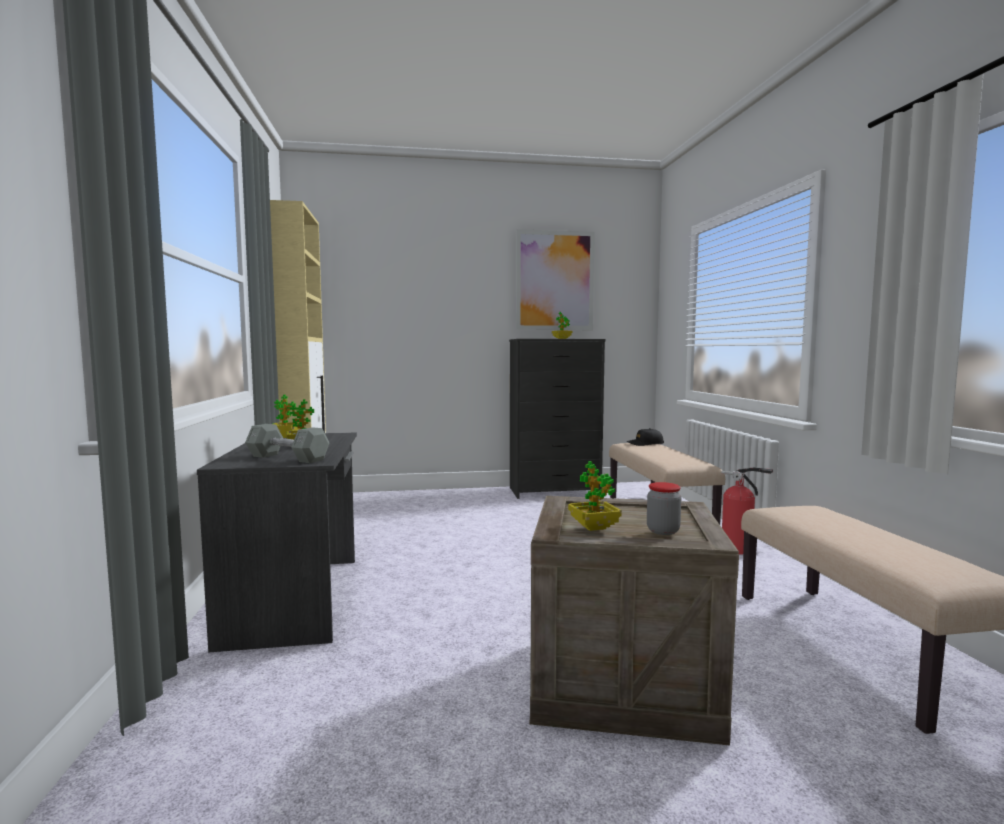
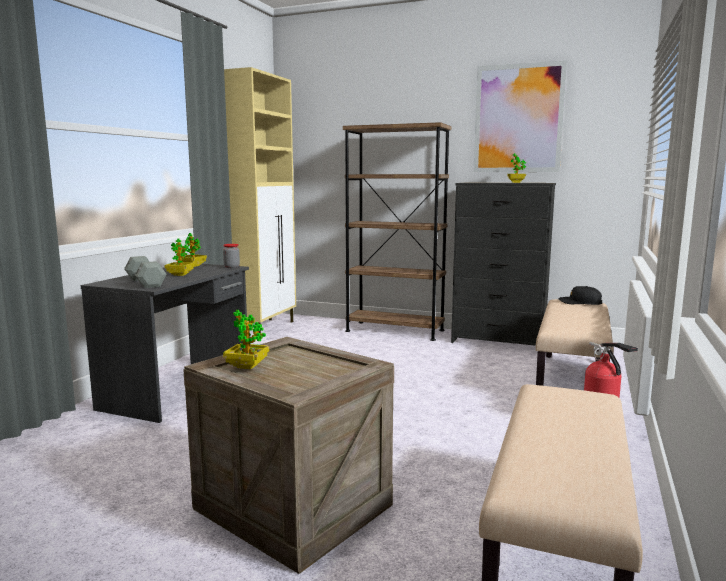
camera: 30 degrees right, 5 degrees up
jar [647,482,681,535] -> jar moved to [223,244,240,268]
none -> brown bookcase [343,122,451,341]

